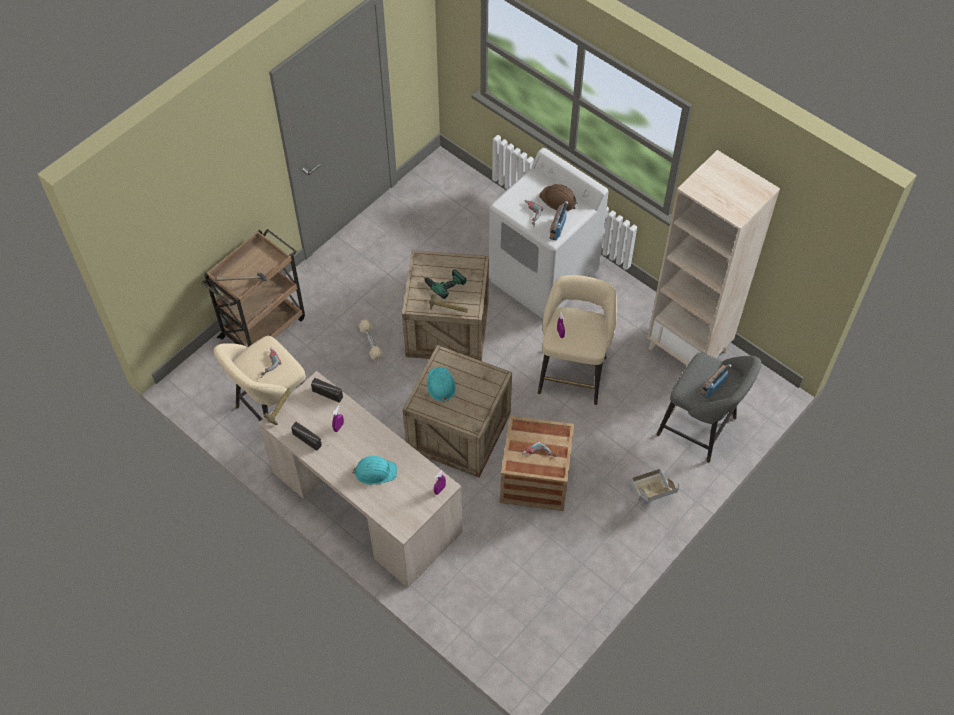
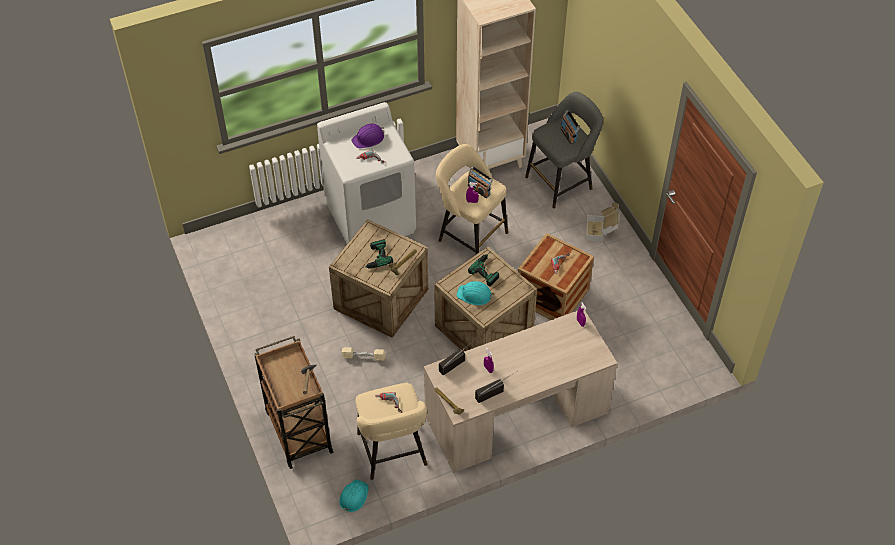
camera: 65 degrees left, 5 degrees down
turquoise hard hat [352,456,397,485] -> turquoise hard hat moved to [339,480,369,513]
brown hard hat [539,184,578,211] -> purple hard hat [351,124,384,148]
radio [550,201,568,241] -> radio moved to [468,166,493,198]
none -> power drill [468,251,499,287]

